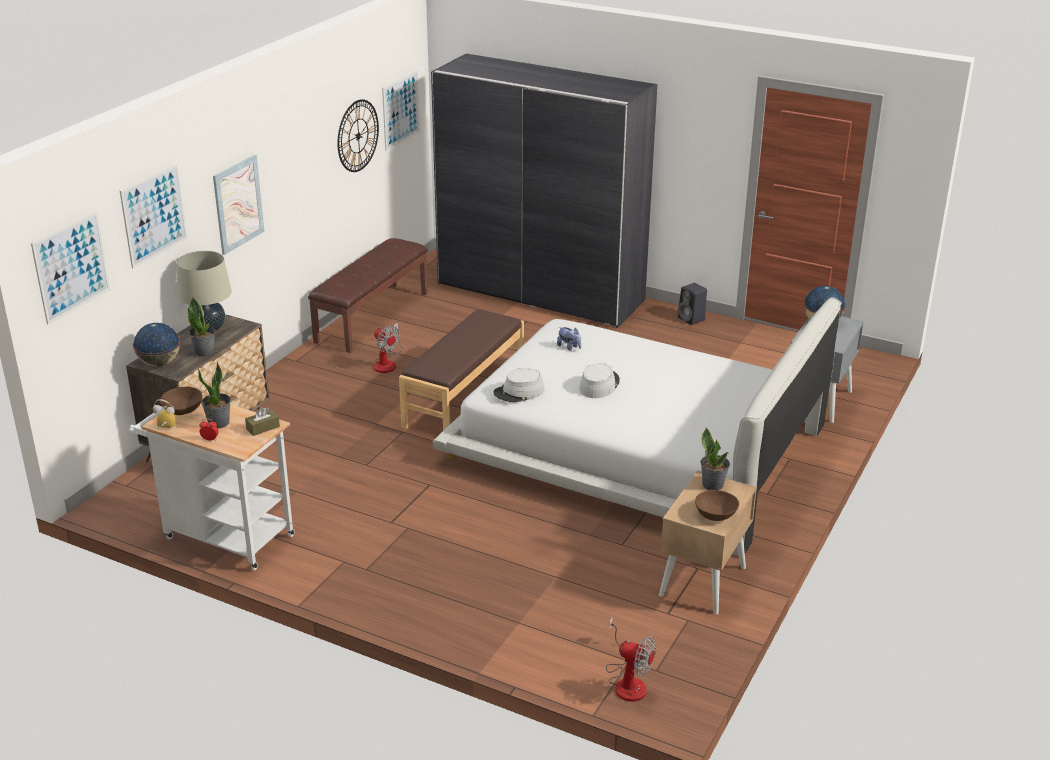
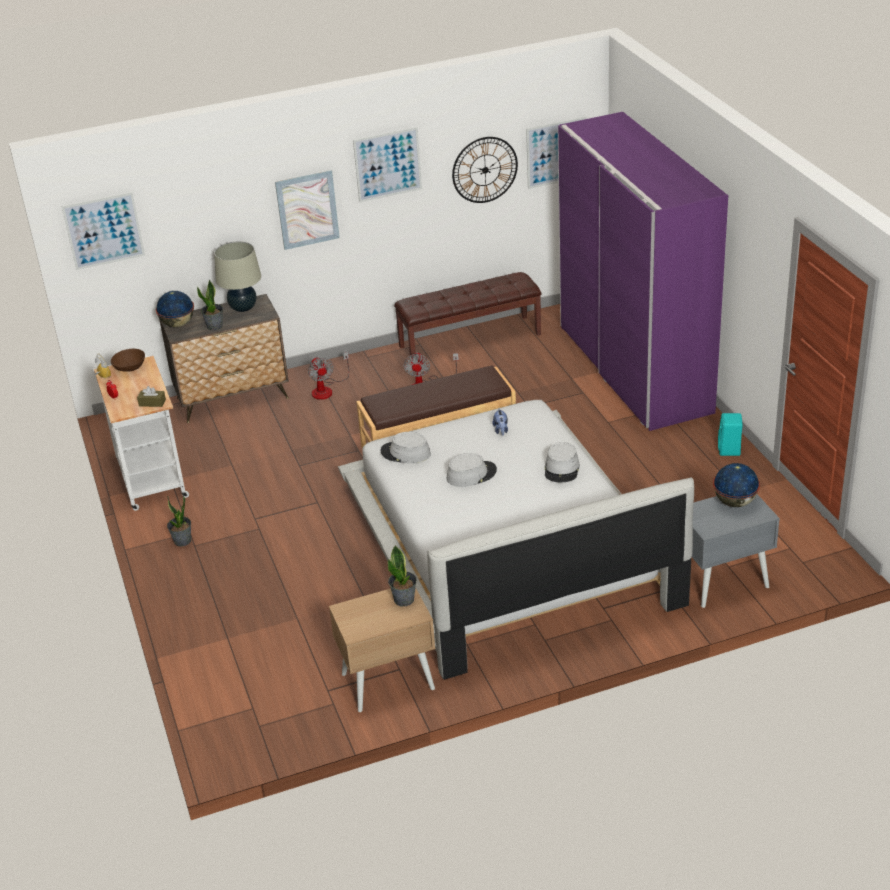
camera: 45 degrees right, 5 degrees up
picture [120,163,187,268] -> picture moved to [353,127,422,202]
potted plant [198,362,231,428] -> potted plant moved to [167,495,191,546]
grey wardrobe [431,53,657,328] -> purple wardrobe [558,112,728,431]
fan [606,616,656,702] -> fan moved to [308,352,349,400]
black speaker [678,283,707,325] -> turquoise speaker [718,413,743,456]
brown bowl [695,490,739,521] -> none
none -> grey hat [545,442,580,483]

